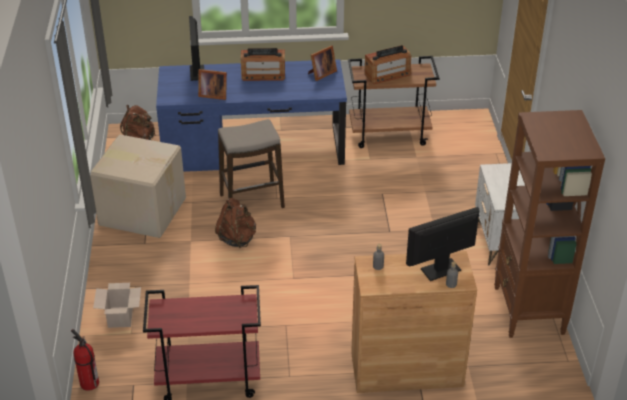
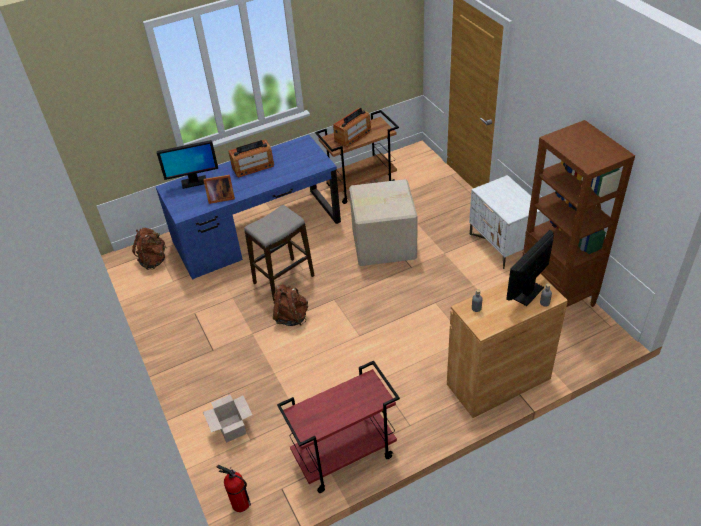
camera: 20 degrees left, 5 degrees up
cardboard box [90,135,186,238] -> cardboard box moved to [349,179,418,266]
monitor [189,16,204,81] -> monitor turned 75 degrees counterclockwise [157,140,218,189]
picture frame [308,45,337,81] -> none

